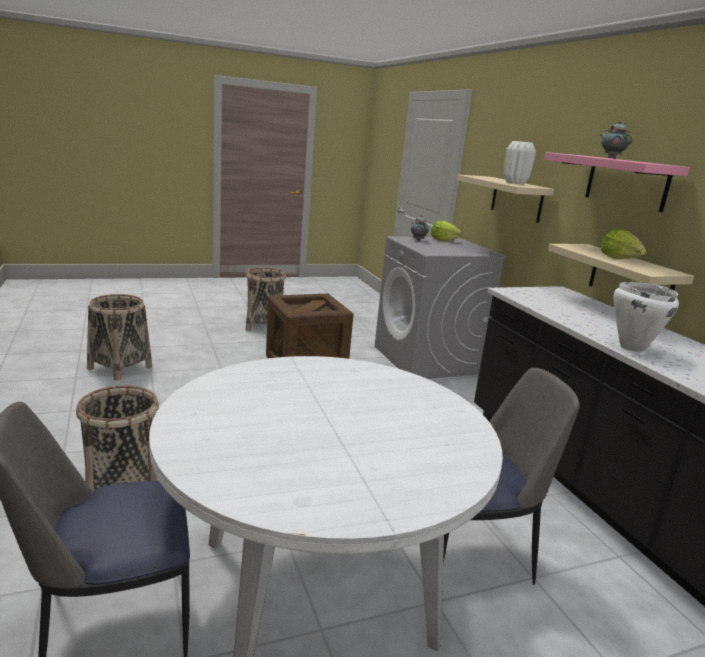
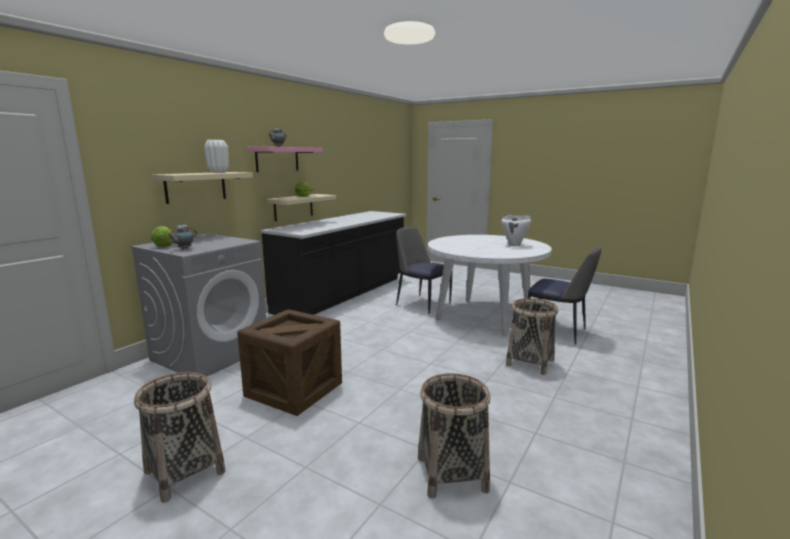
camera: 125 degrees left, 5 degrees down
white cooking pot [614,282,679,352] -> white cooking pot moved to [501,215,531,246]

